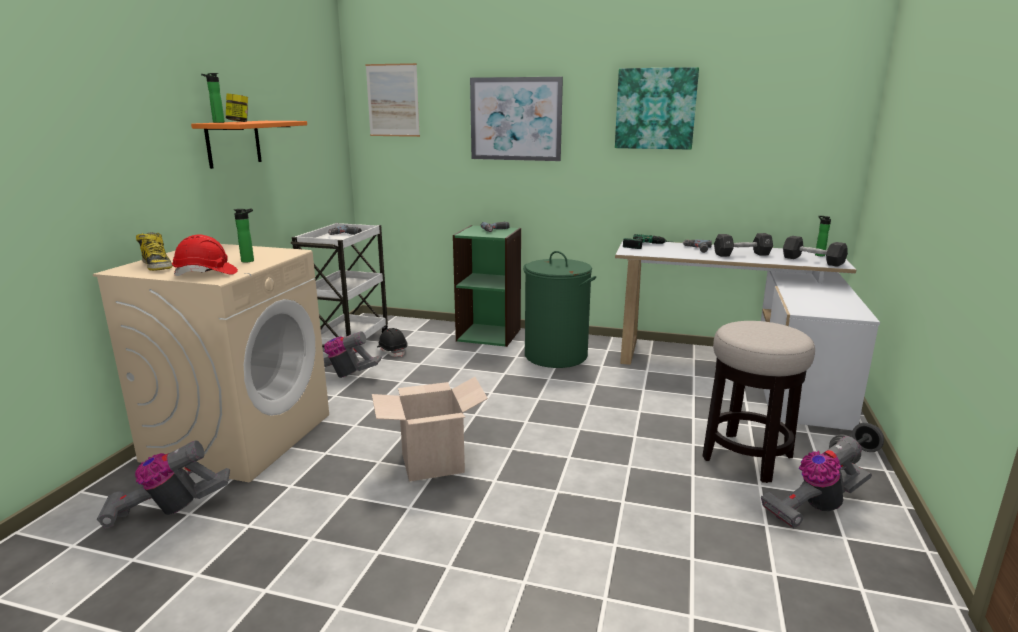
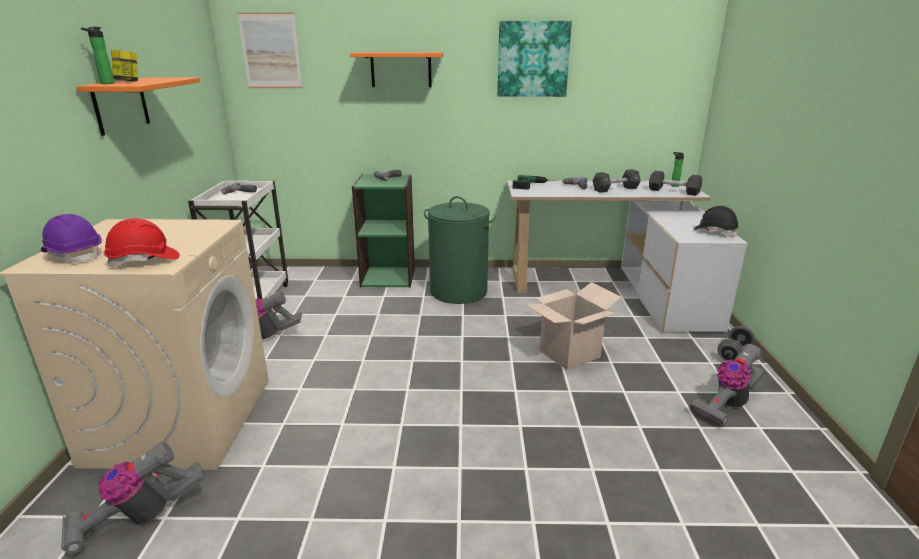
camera: 15 degrees left, 5 degrees up
boot [136,232,173,271] -> purple hard hat [41,214,102,263]
bottle [234,209,254,263] -> none
cardboard box [372,377,488,482] -> cardboard box moved to [526,282,622,370]
black hard hat [377,328,408,357] -> black hard hat moved to [693,206,739,237]
picture [470,77,563,161] -> orange shelf [350,52,443,87]
stool [702,321,815,483] -> none

